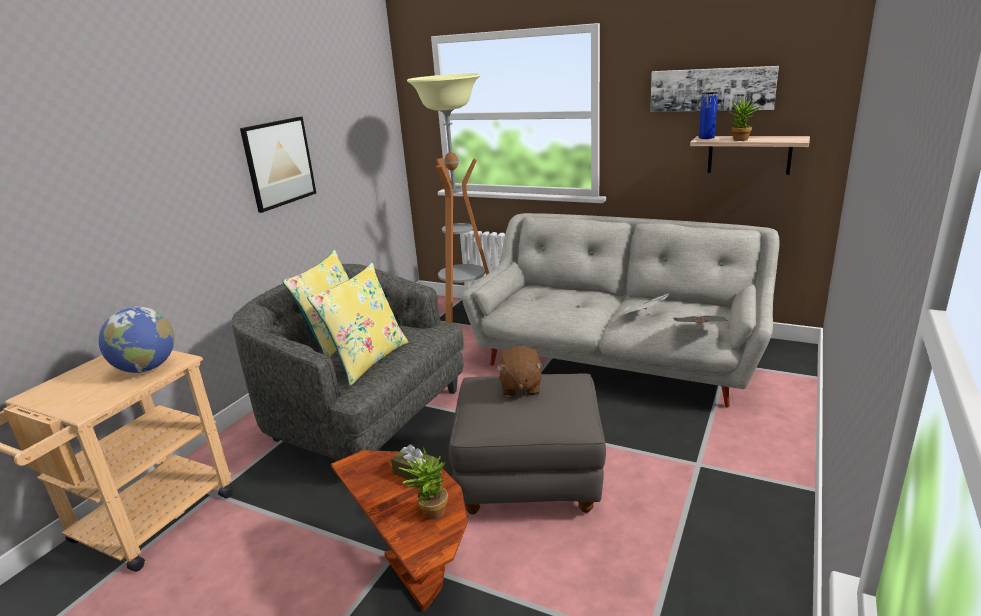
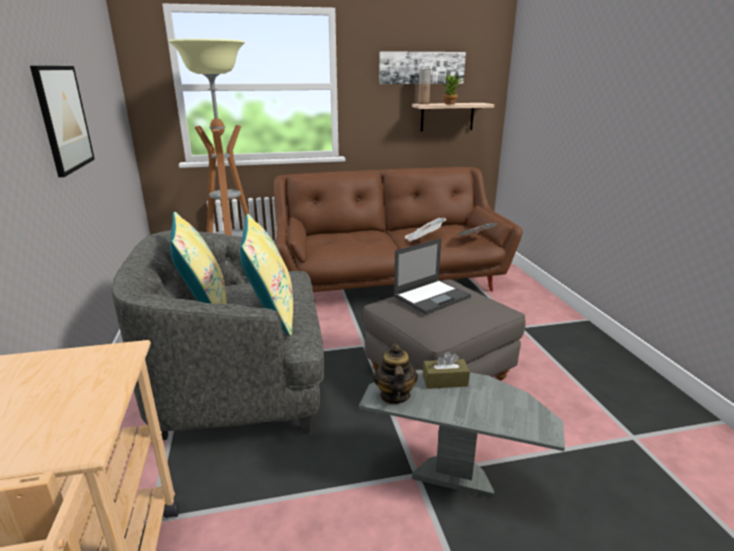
camera: 40 degrees left, 0 degrees up
globe [99,307,175,373] -> none
brown side table [331,450,468,611] -> grey side table [359,370,565,499]
potted plant [398,447,448,520] -> none
grey sofa [462,213,780,408] -> brown sofa [274,167,523,292]
brown plush toy [496,346,544,397] -> laptop [393,238,471,314]
blue vase [699,92,718,139] -> brown vase [418,70,431,104]
none -> teapot [373,343,418,404]

